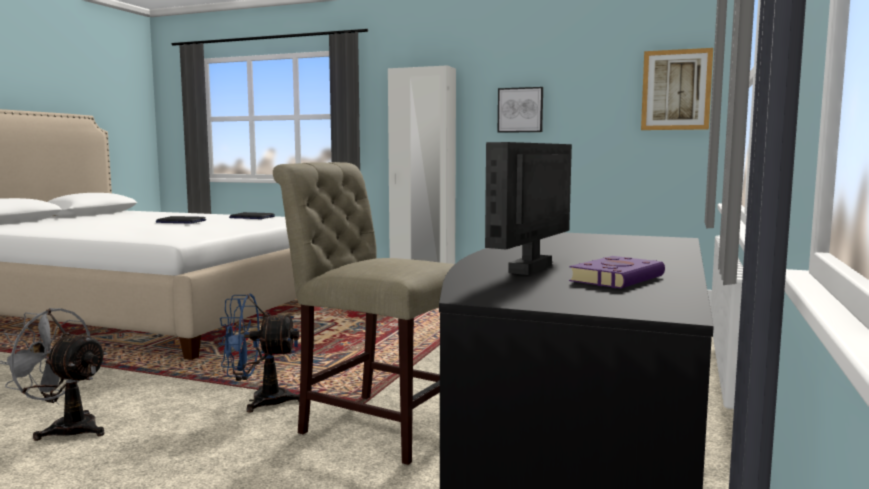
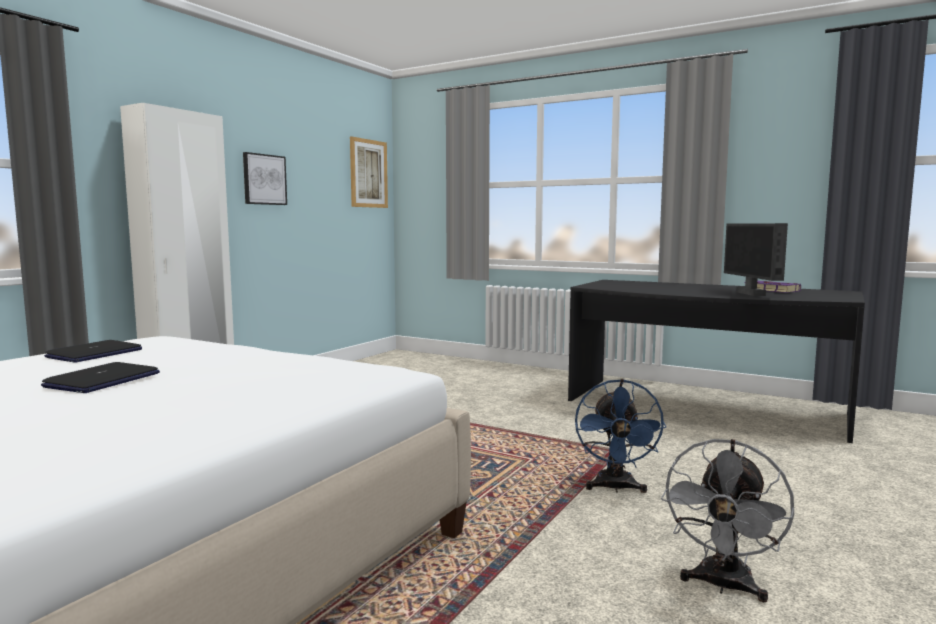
camera: 80 degrees left, 0 degrees up
beige chair [273,162,455,465] -> none
monitor [485,142,572,275] -> monitor turned 45 degrees clockwise [724,223,788,296]

